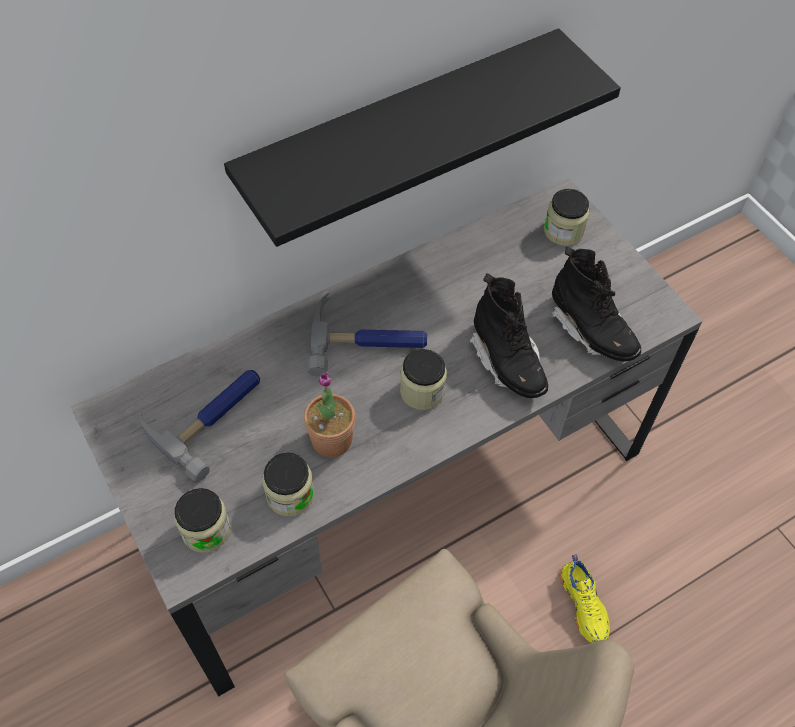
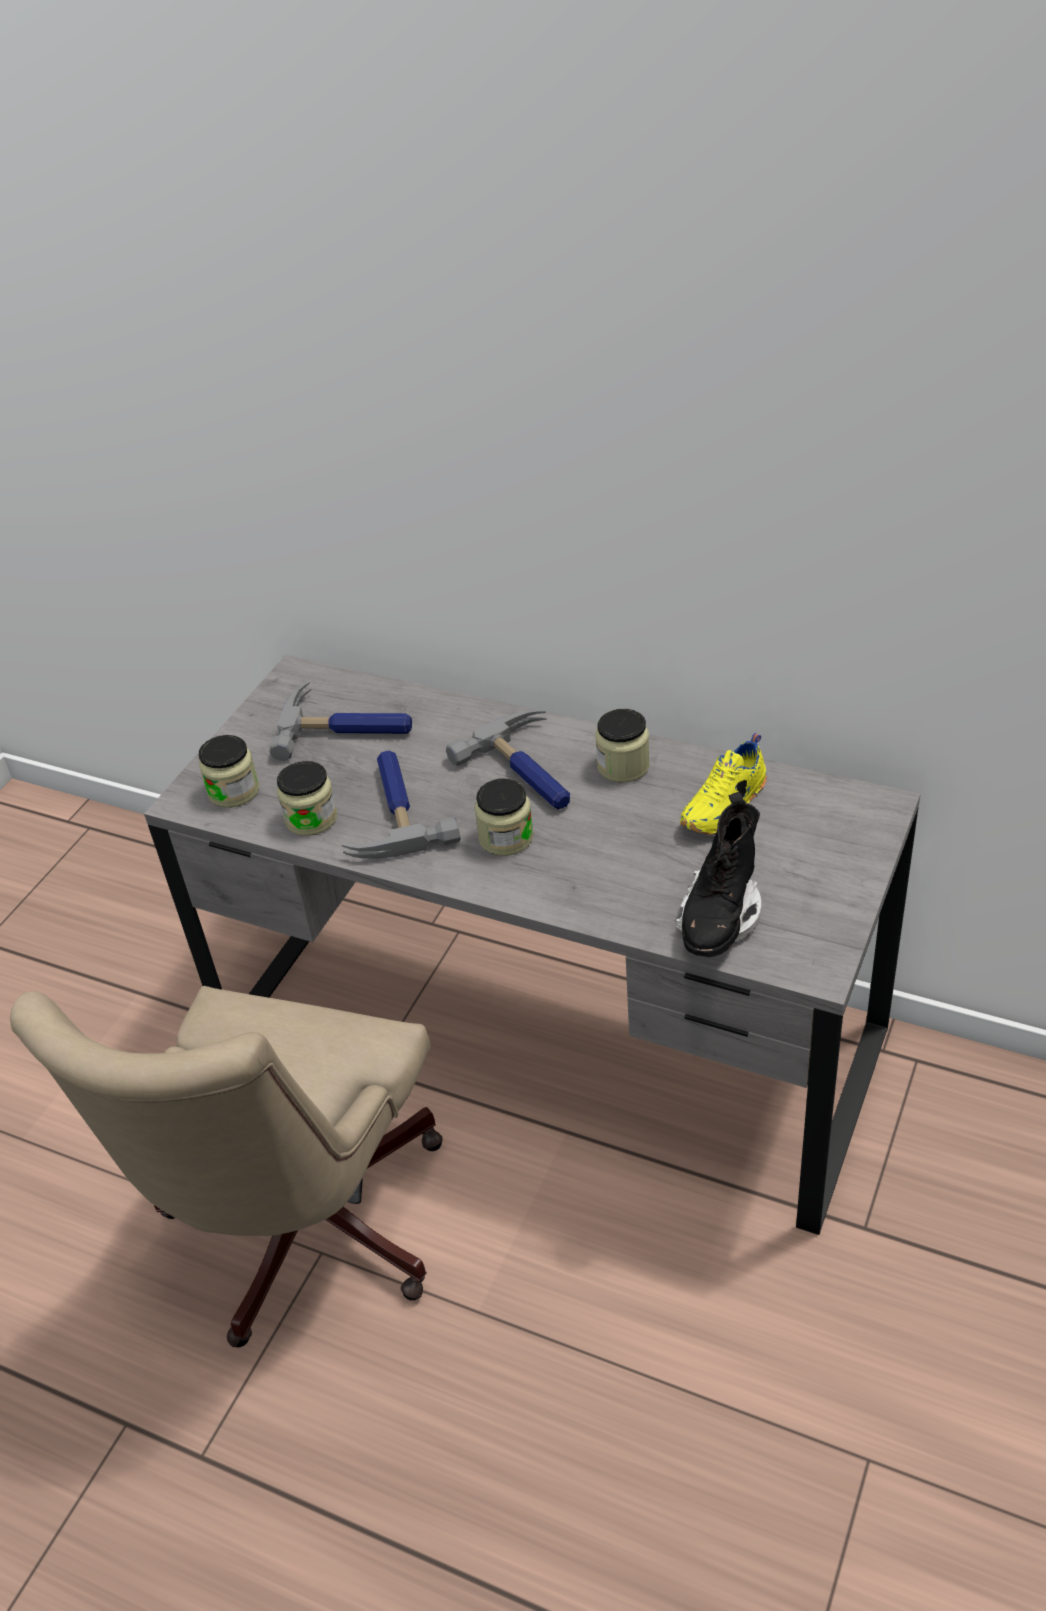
camera: 60 degrees right, 15 degrees down
black shelf [224,28,621,247] -> none
potted plant [304,372,355,457] -> hammer [342,750,460,858]
black boot [469,273,548,398] -> none
jar [544,189,589,246] -> jar moved to [595,709,649,782]
yellow shoe [559,554,610,643] -> yellow shoe moved to [680,733,767,835]

